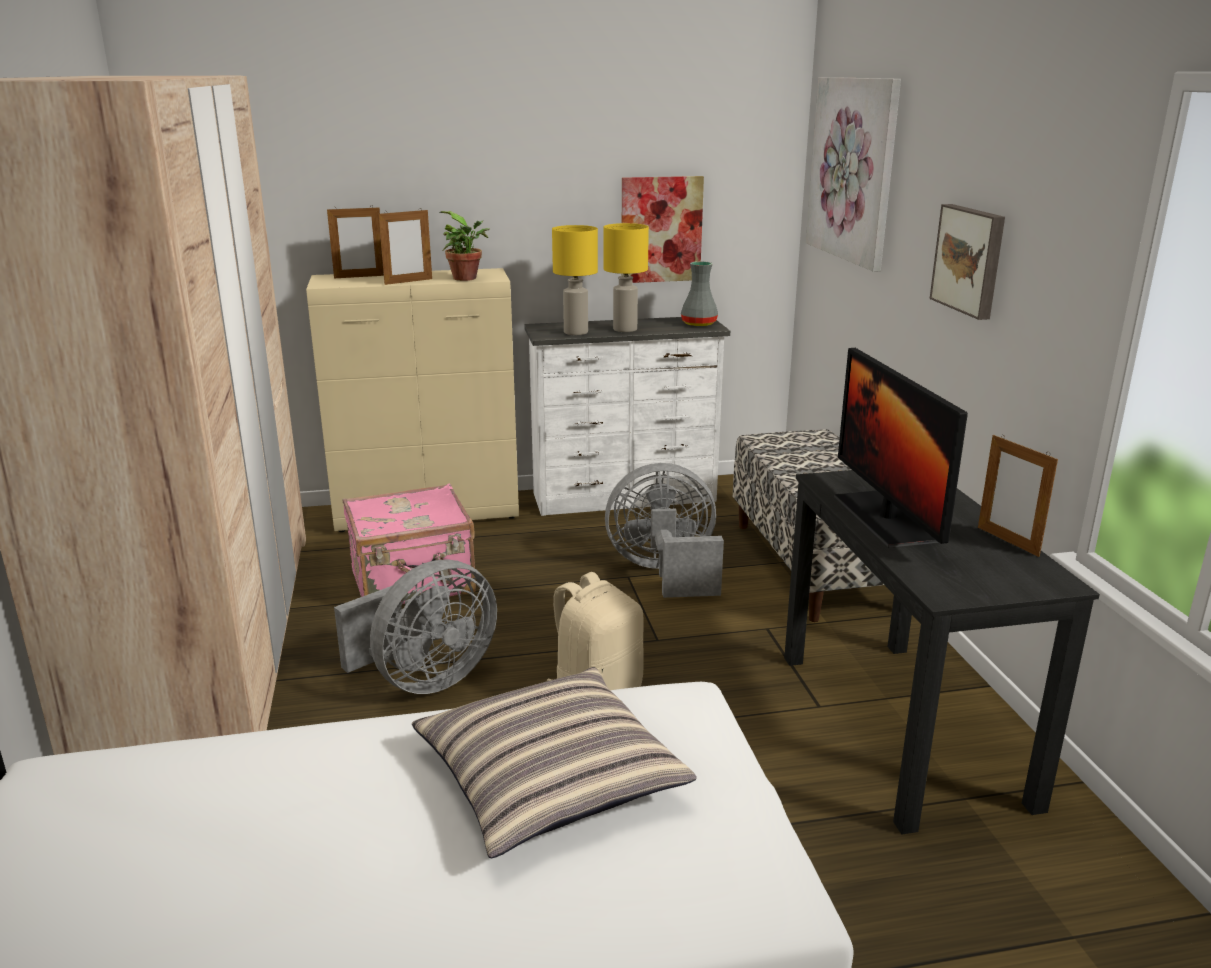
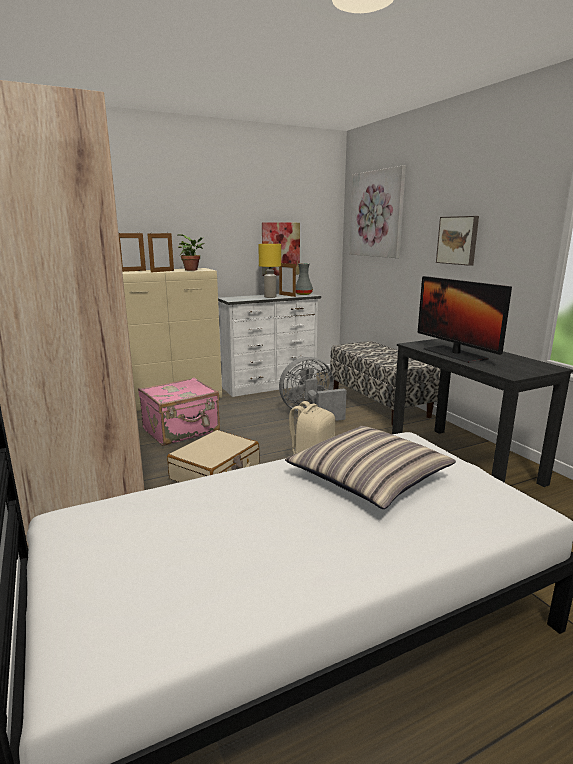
camera: 15 degrees left, 5 degrees down
grey fan [334,559,497,694] -> beige suitcase [167,430,260,482]
yellow table lamp [552,225,598,335] -> none
picture frame [978,435,1058,557] -> picture frame moved to [279,263,296,297]

